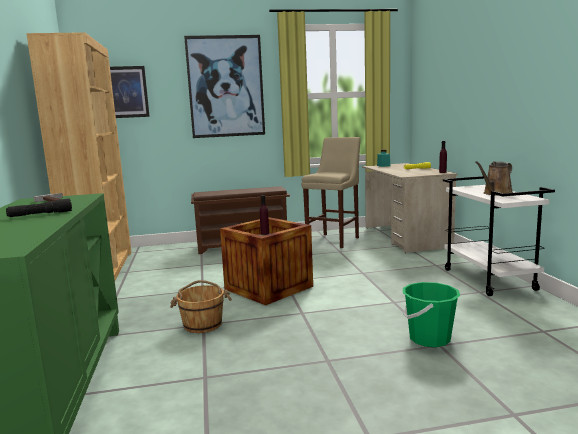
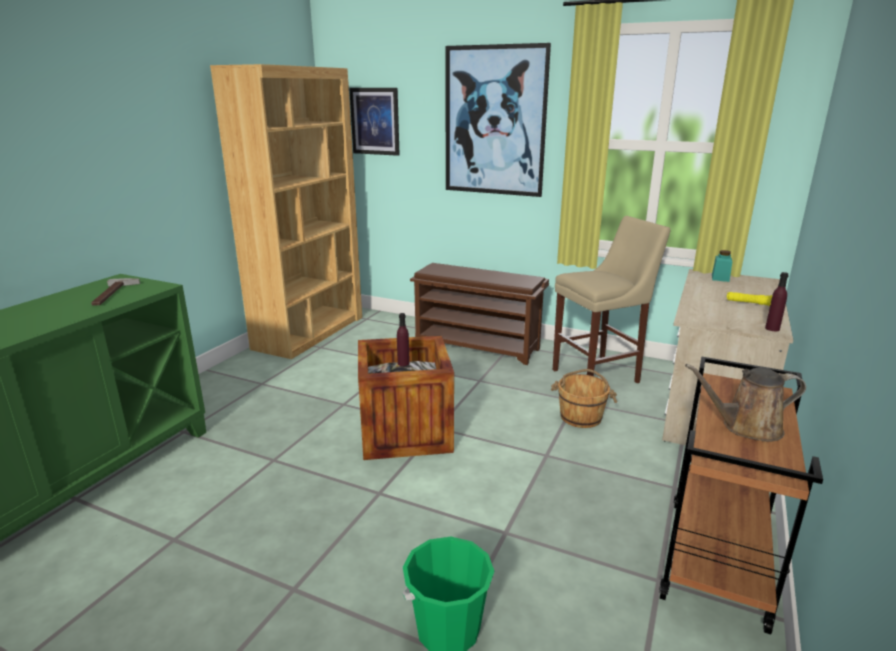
camera: 35 degrees right, 10 degrees up
black flashlight [6,198,72,217] -> none
brown bucket [170,280,232,333] -> brown bucket moved to [551,369,617,428]
white cart [443,176,555,296] -> brown cart [659,357,823,635]

